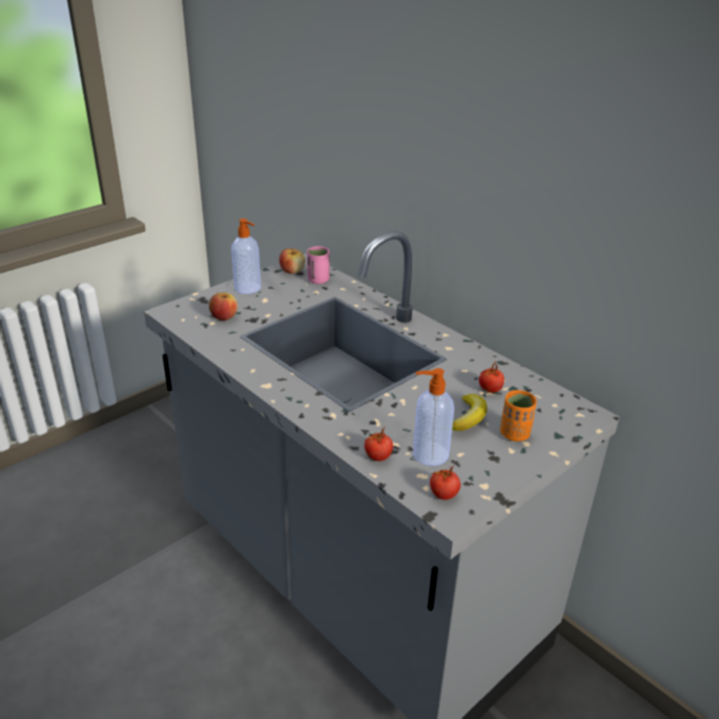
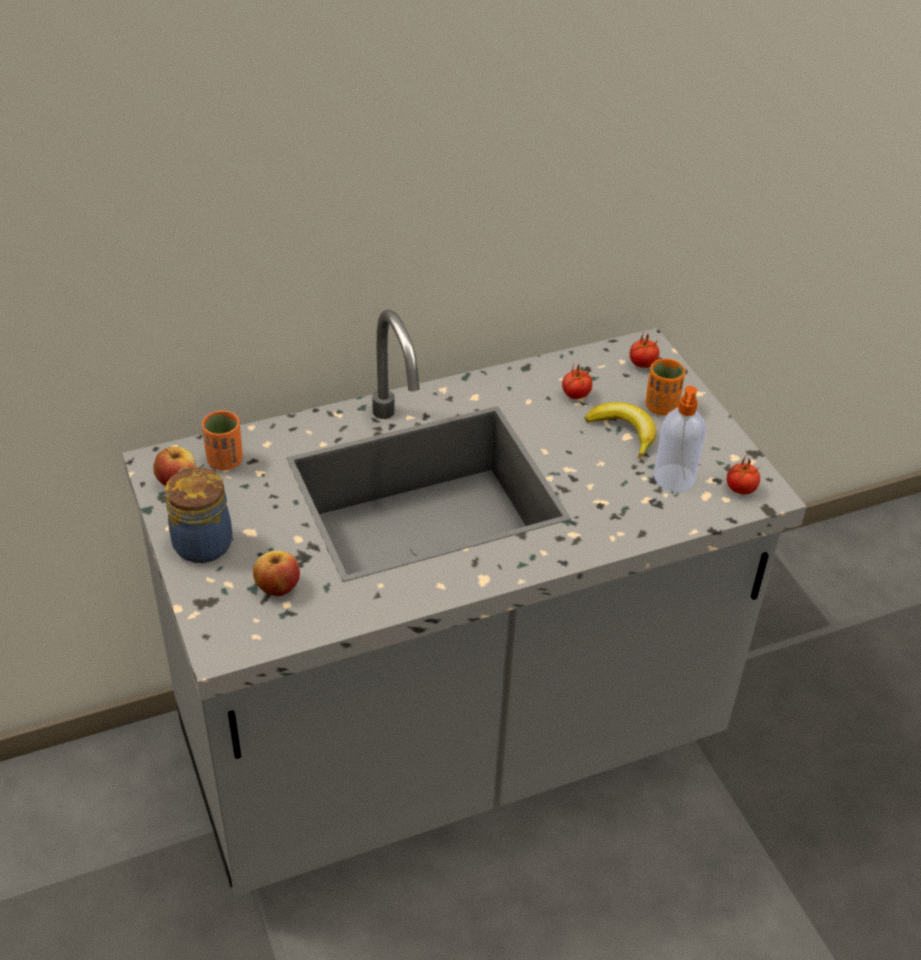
camera: 70 degrees left, 10 degrees up
soap dispenser [231,218,261,294] -> jar [165,467,232,563]
pink cup [307,246,330,284] -> orange cup [202,410,243,470]
tomato [364,427,393,461] -> tomato moved to [630,331,659,368]

